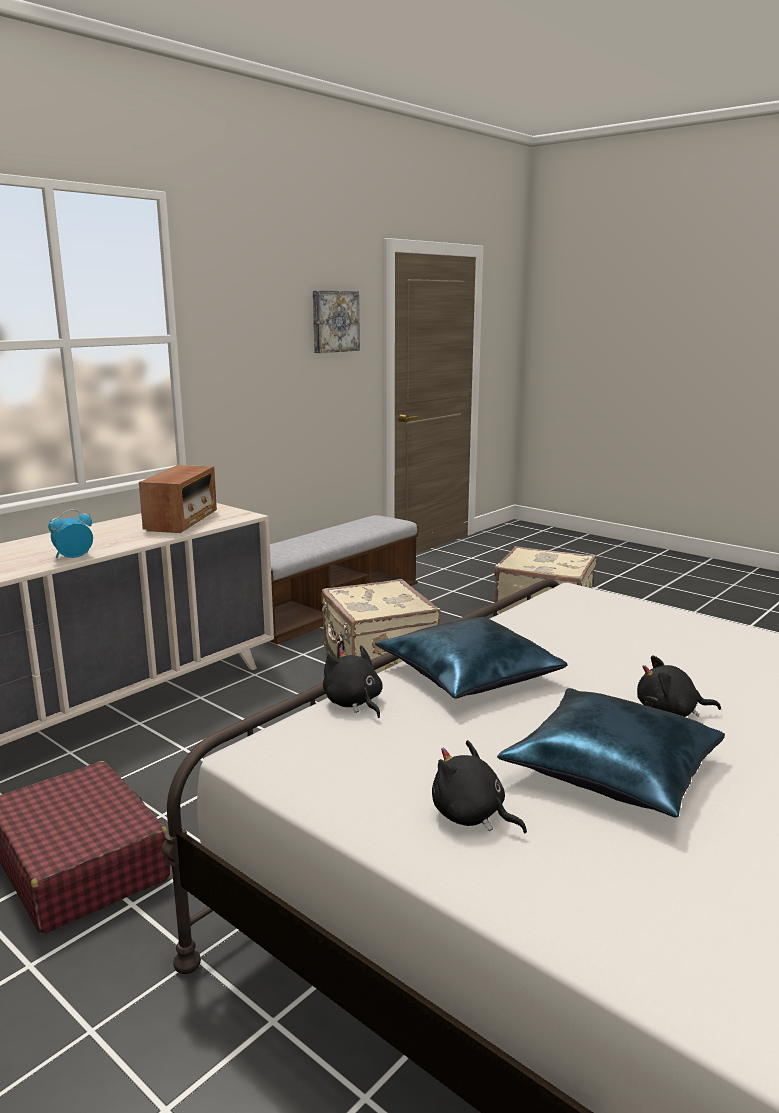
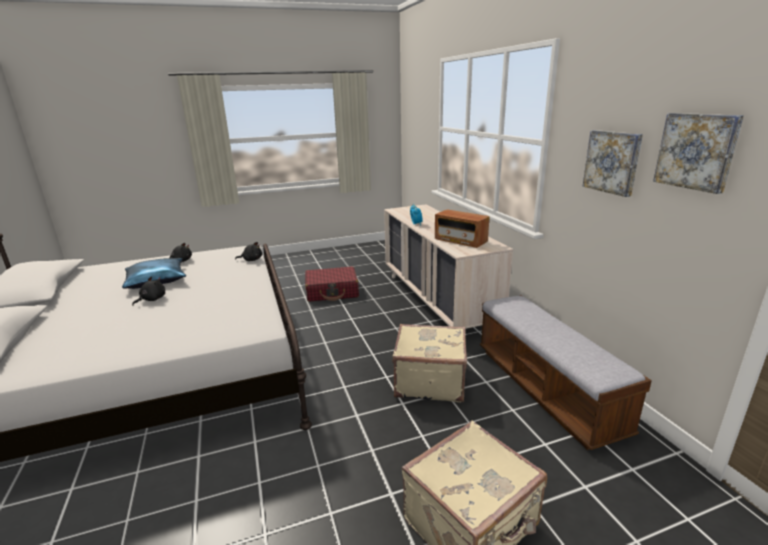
camera: 120 degrees right, 5 degrees up
blue pillow [375,617,568,699] -> none
none -> picture [583,130,643,197]

